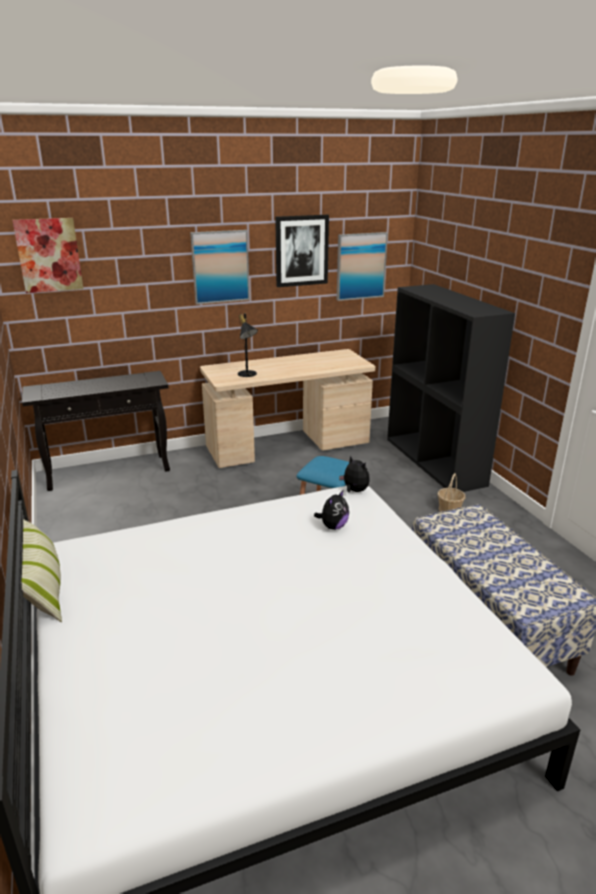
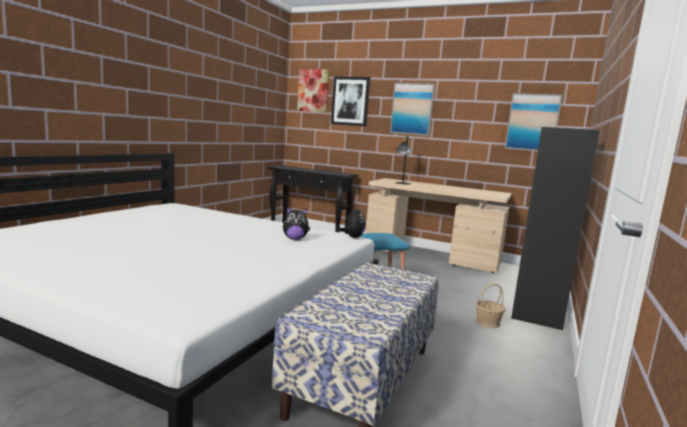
camera: 45 degrees right, 15 degrees down
pillow [22,519,62,622] -> none
picture [275,215,329,287] -> picture moved to [331,76,370,126]

